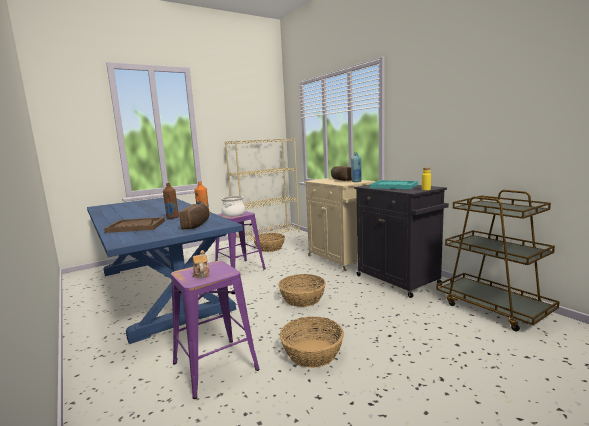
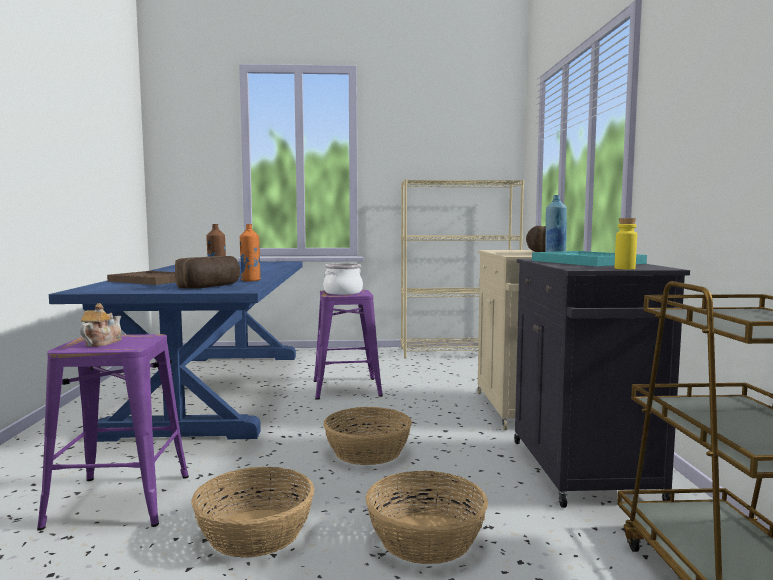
camera: 30 degrees right, 5 degrees down
basket [253,233,285,252] -> basket moved to [365,471,488,564]

